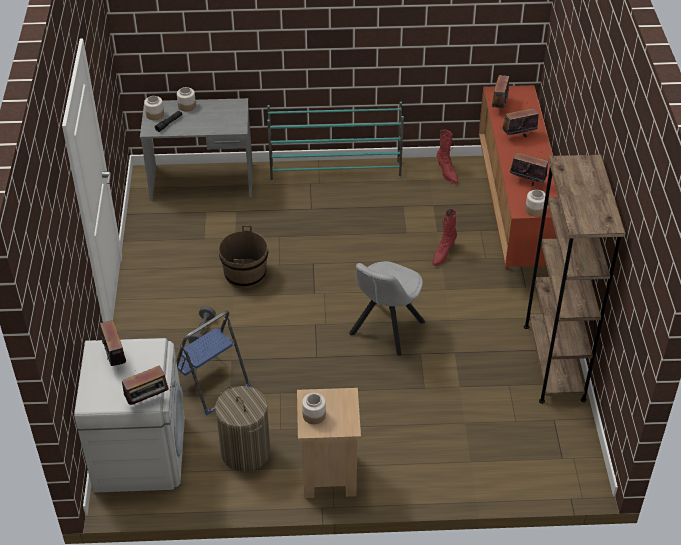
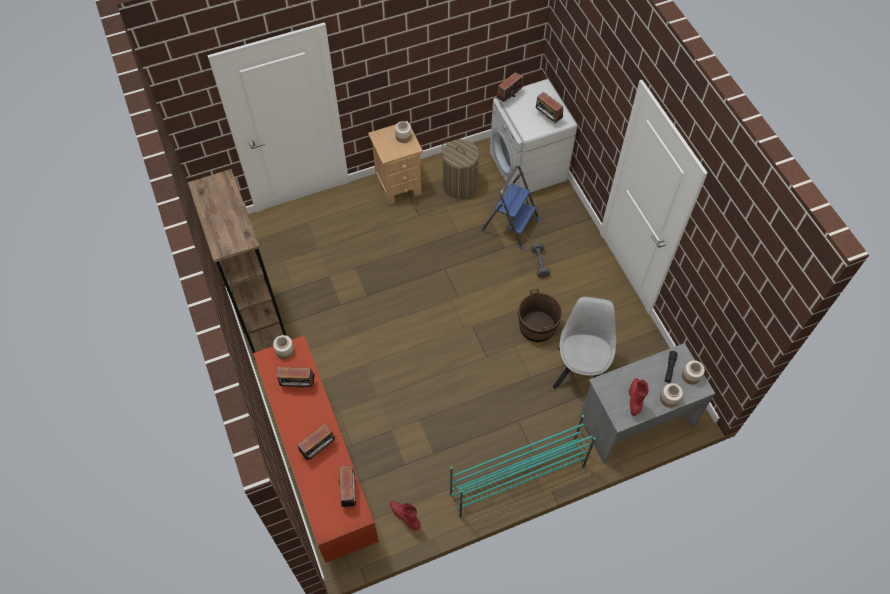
camera: 160 degrees right, 15 degrees up
grey chair [349,261,425,356] -> grey chair moved to [552,297,617,389]
red boot [432,209,457,266] -> red boot moved to [629,378,649,416]

